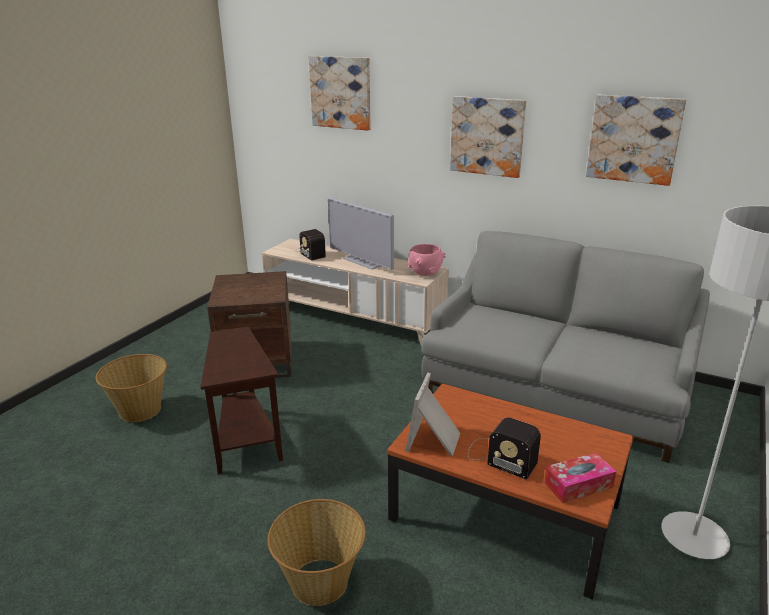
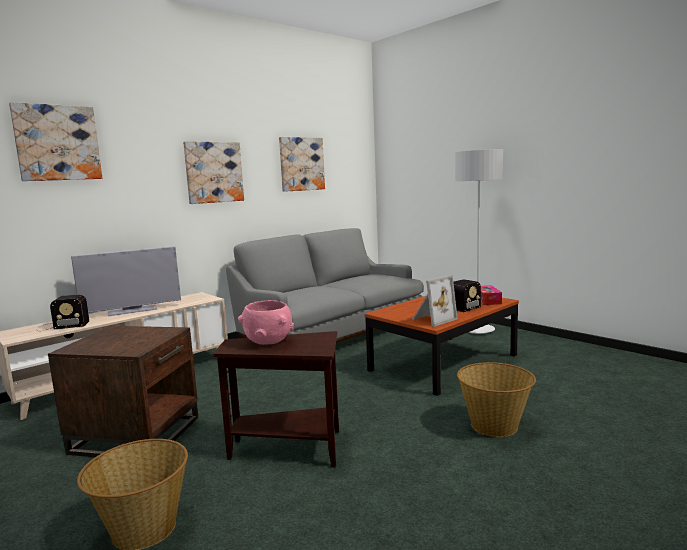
camera: 70 degrees left, 15 degrees down
picture frame [405,373,460,456] -> picture frame turned 75 degrees counterclockwise [413,275,458,327]
pink bowl [407,244,446,276] -> pink bowl moved to [238,300,294,345]

